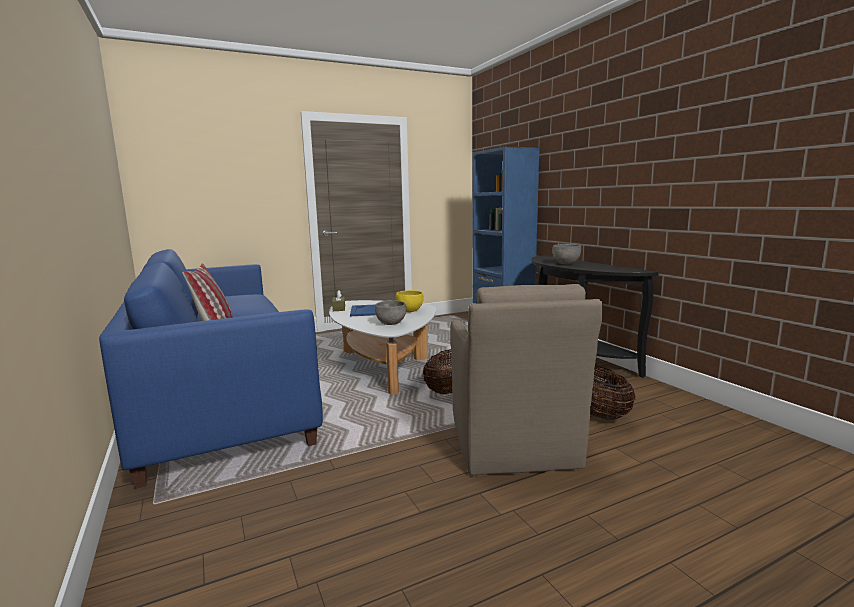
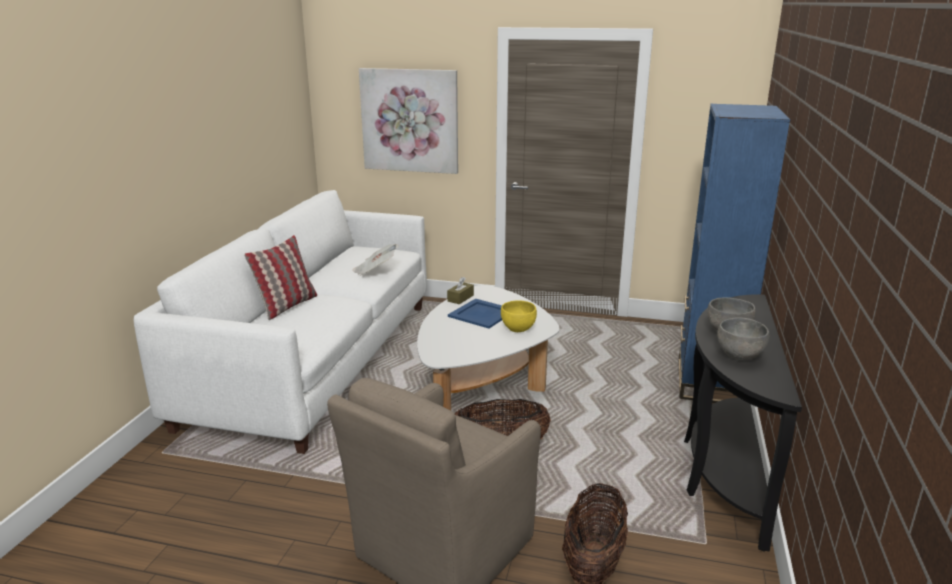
camera: 40 degrees right, 10 degrees up
blue sofa [99,249,323,489] -> white sofa [134,190,427,454]
grey bowl [375,300,406,325] -> grey bowl moved to [717,317,769,360]
none -> newspaper [352,244,398,276]
none -> picture [359,68,458,174]

